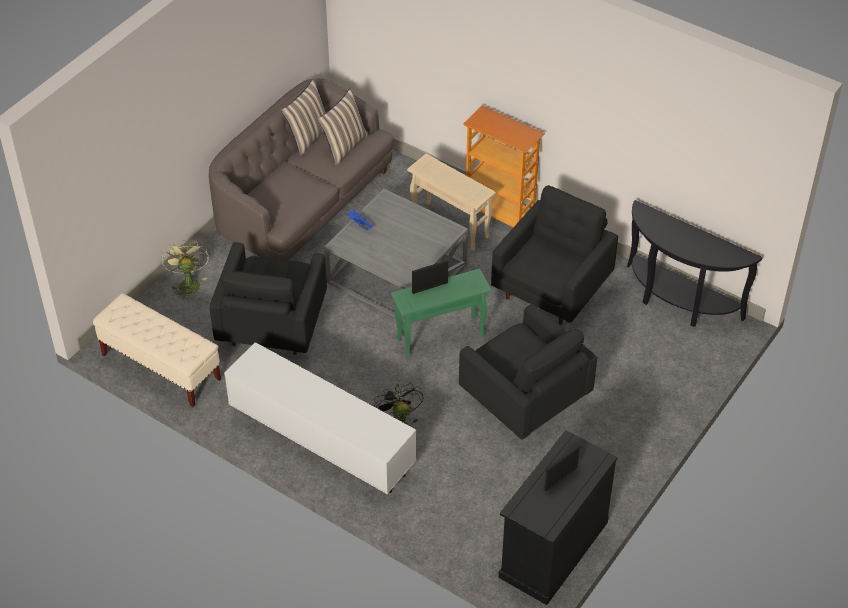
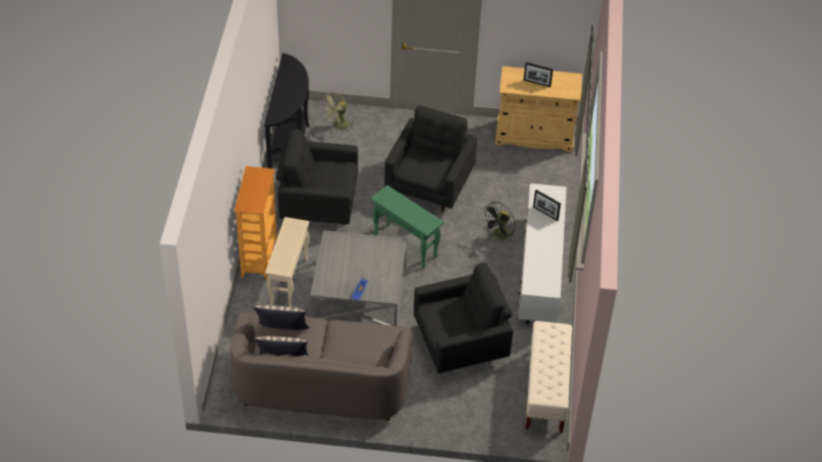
camera: 120 degrees left, 0 degrees up
green fan [162,240,209,299] -> green fan moved to [322,91,353,132]
picture frame [412,260,448,294] -> picture frame moved to [533,190,561,221]
black cabinet [499,430,618,605] -> beige cabinet [495,66,582,152]

